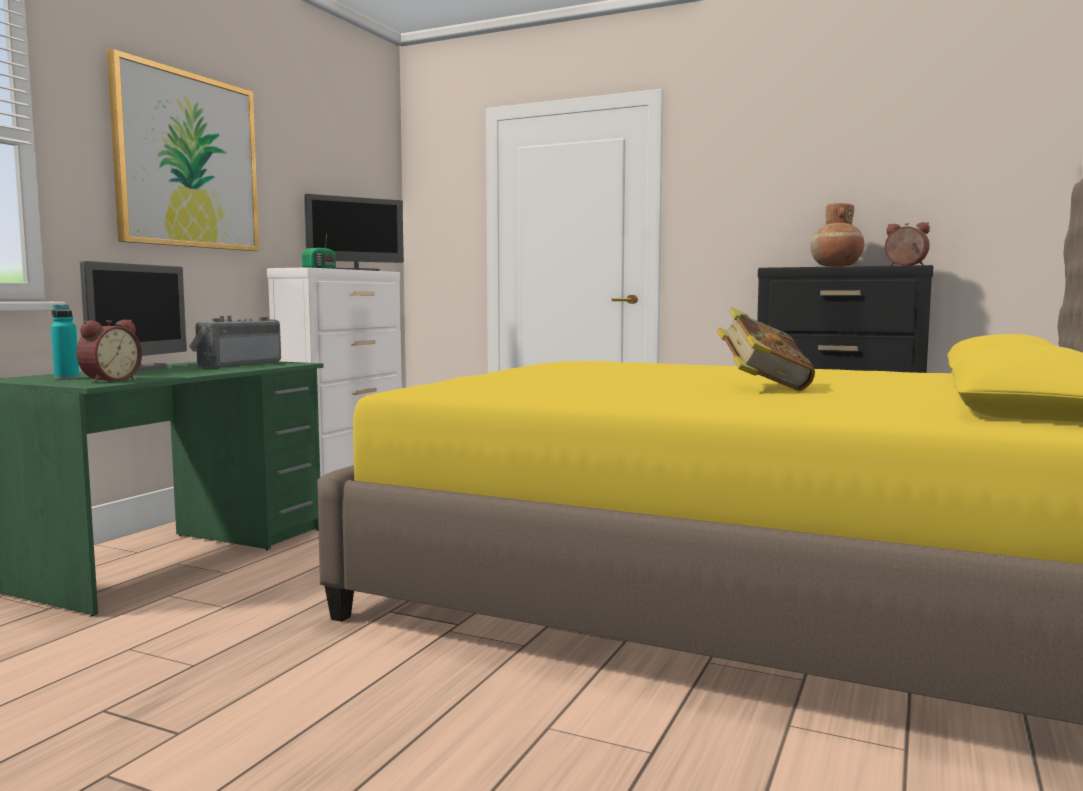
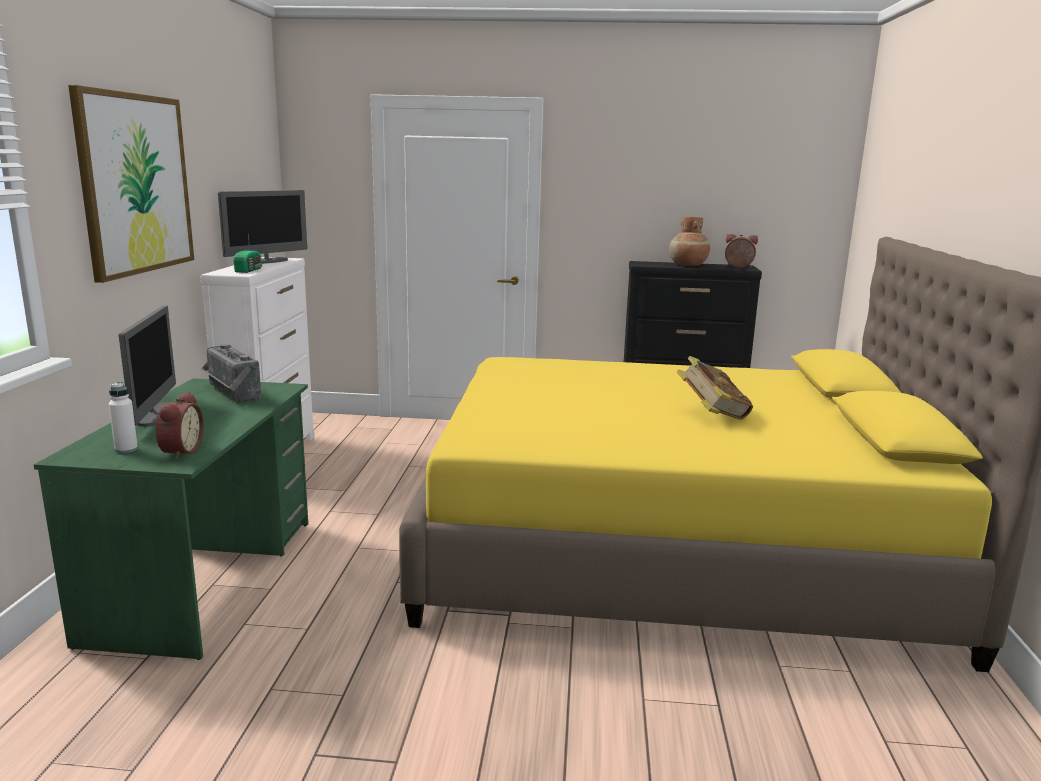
camera: 20 degrees left, 10 degrees up
turquoise bottle [51,305,79,379] -> white bottle [109,382,138,453]
radio [189,316,281,367] -> radio turned 45 degrees counterclockwise [201,344,261,403]

